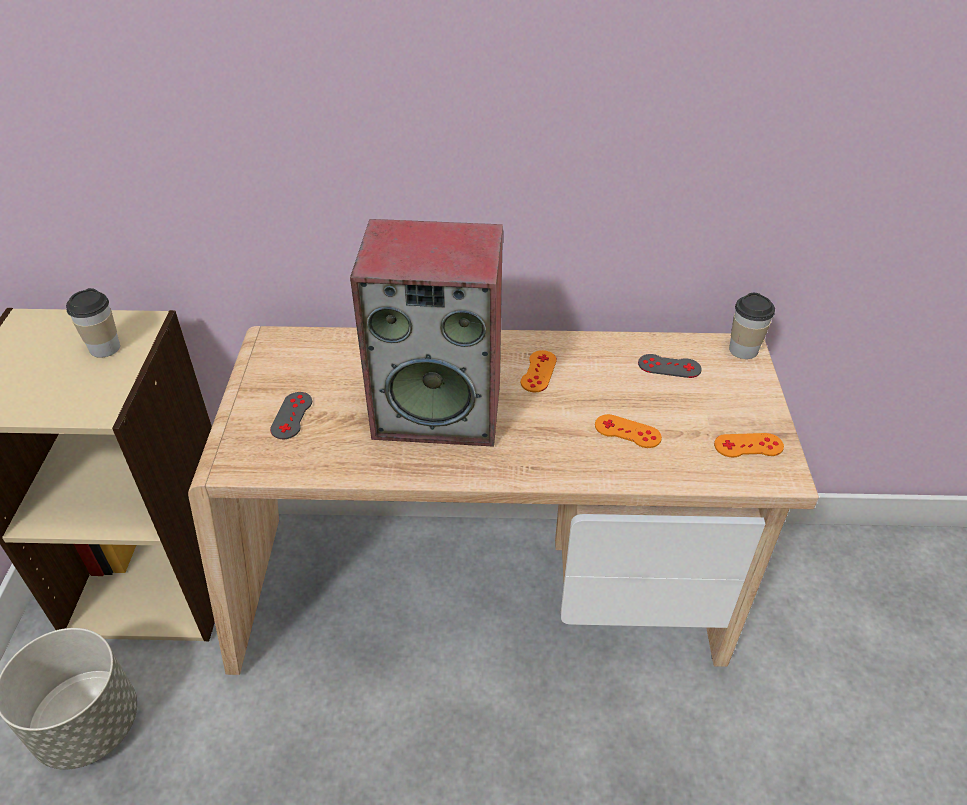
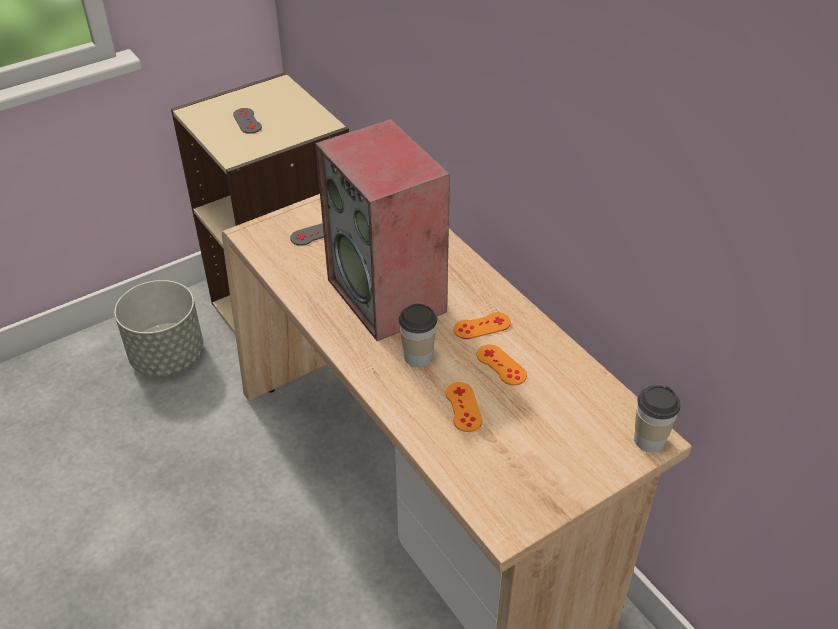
camera: 55 degrees right, 0 degrees up
cup [66,288,120,358] -> cup moved to [399,304,437,367]
grey game controller [638,354,702,378] -> grey game controller moved to [233,108,262,134]
orange game controller [714,433,784,458] -> orange game controller moved to [477,344,527,385]

